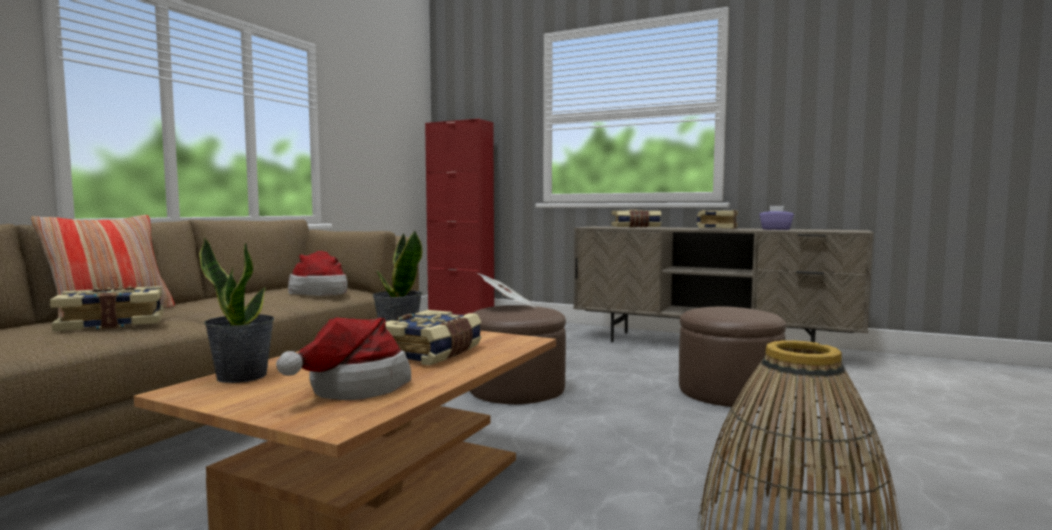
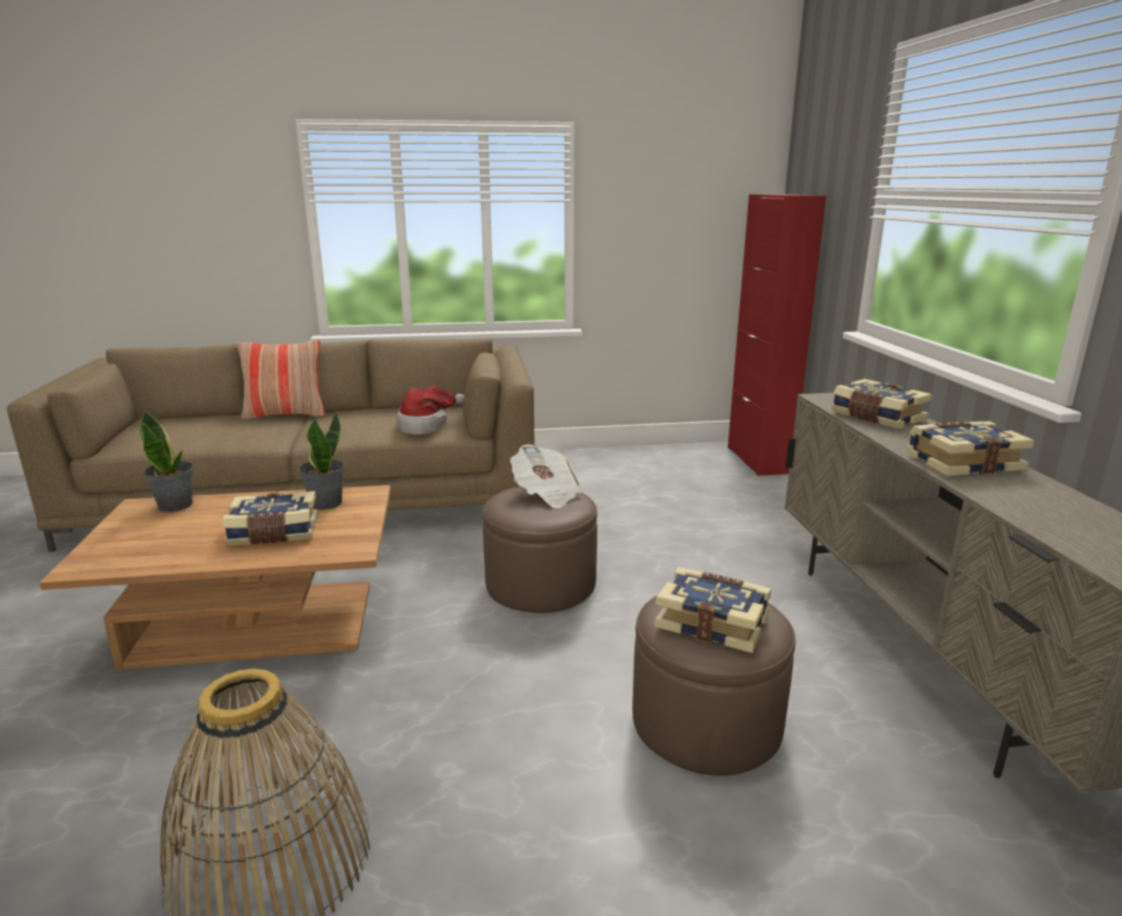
camera: 55 degrees right, 15 degrees up
book [50,286,163,331] -> book moved to [654,567,771,653]
hat [276,317,411,400] -> none
purple tissue box [760,206,794,230] -> none

